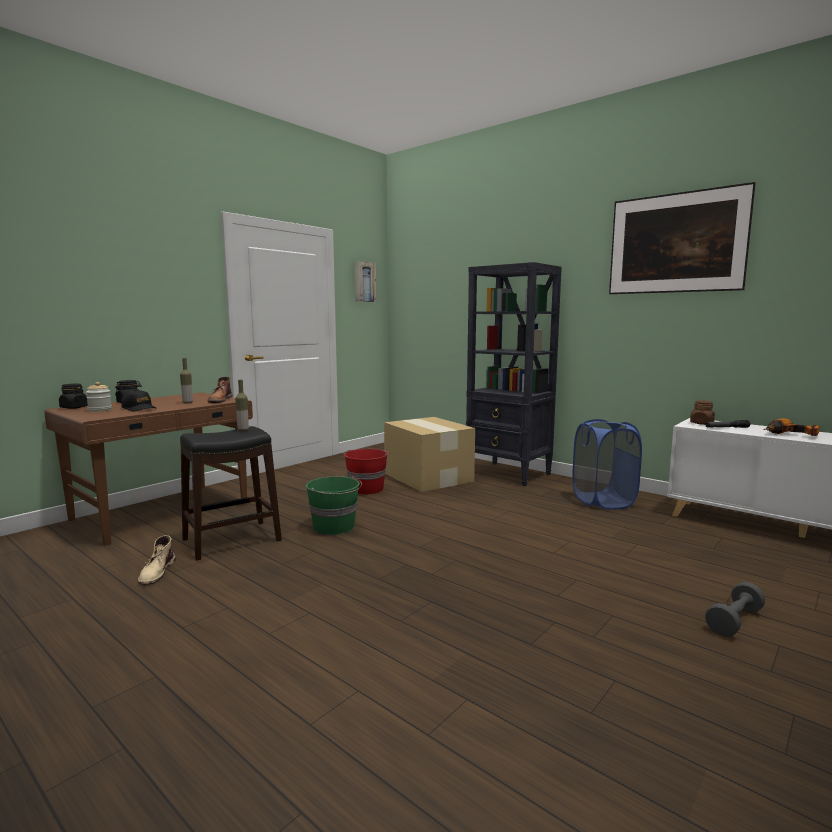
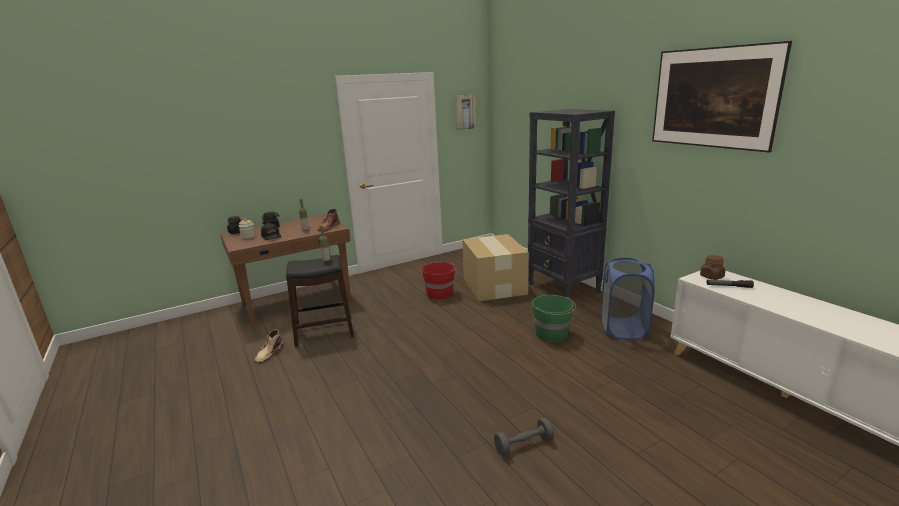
camera: 20 degrees right, 10 degrees up
green bucket [306,476,362,535] -> green bucket moved to [532,295,576,342]
grey dumbbell [705,582,765,637] -> grey dumbbell moved to [494,418,554,456]
power drill [763,418,820,436] -> none

